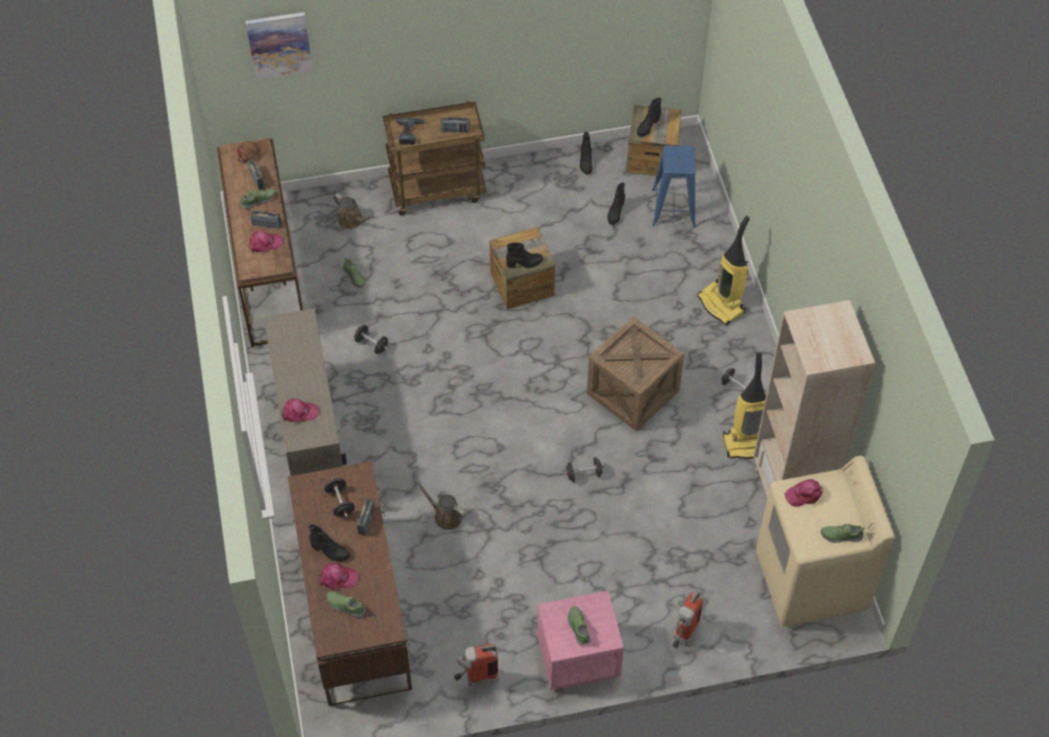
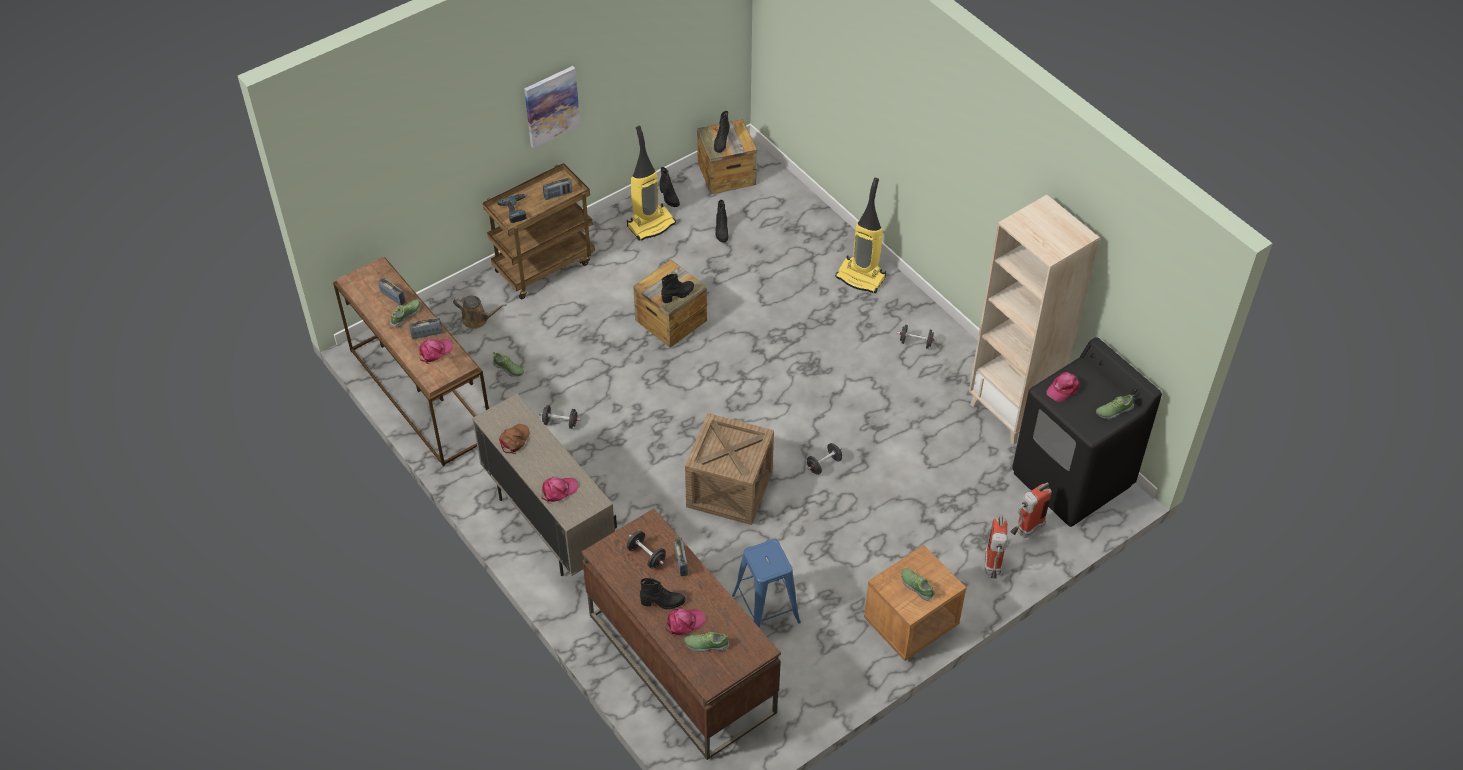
camera: 25 degrees left, 5 degrees down
brown cap [237,141,268,164] -> brown cap moved to [499,424,530,454]
picture [246,12,313,80] -> picture moved to [524,66,580,148]
brown watering can [414,479,466,530] -> none
fire extinguisher [454,644,499,687] -> fire extinguisher moved to [1010,483,1052,538]
pink nightstand [537,591,624,690] -> brown nightstand [864,545,966,661]
crate [587,317,684,431] -> crate moved to [685,413,774,525]
blue stool [652,145,696,227] -> blue stool moved to [732,539,801,628]
vacuum cleaner [723,352,766,459] -> vacuum cleaner moved to [627,126,676,241]
beige washing machine [756,456,894,627] -> black washing machine [1012,337,1162,527]

